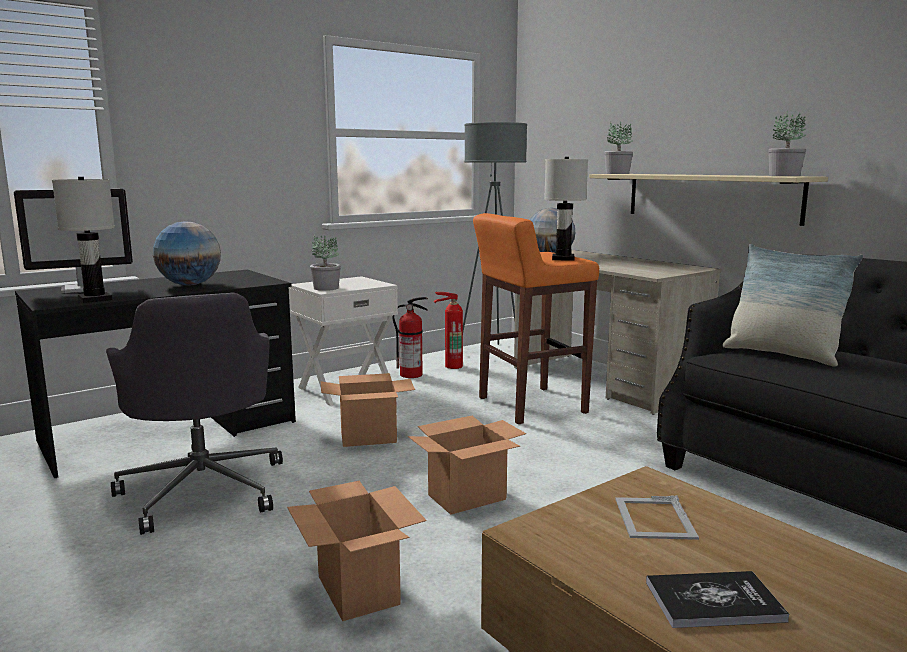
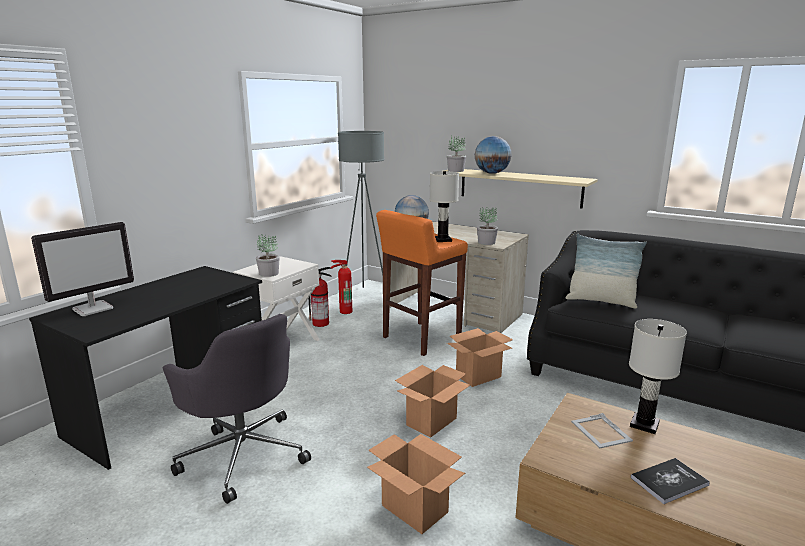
camera: 20 degrees left, 5 degrees up
white table lamp [52,177,115,303] -> white table lamp moved to [629,319,687,434]
globe [153,221,221,286] -> globe moved to [475,136,511,174]
cardboard box [321,373,415,447] -> cardboard box moved to [447,328,513,387]
potted plant [768,111,806,176] -> potted plant moved to [477,207,498,245]

